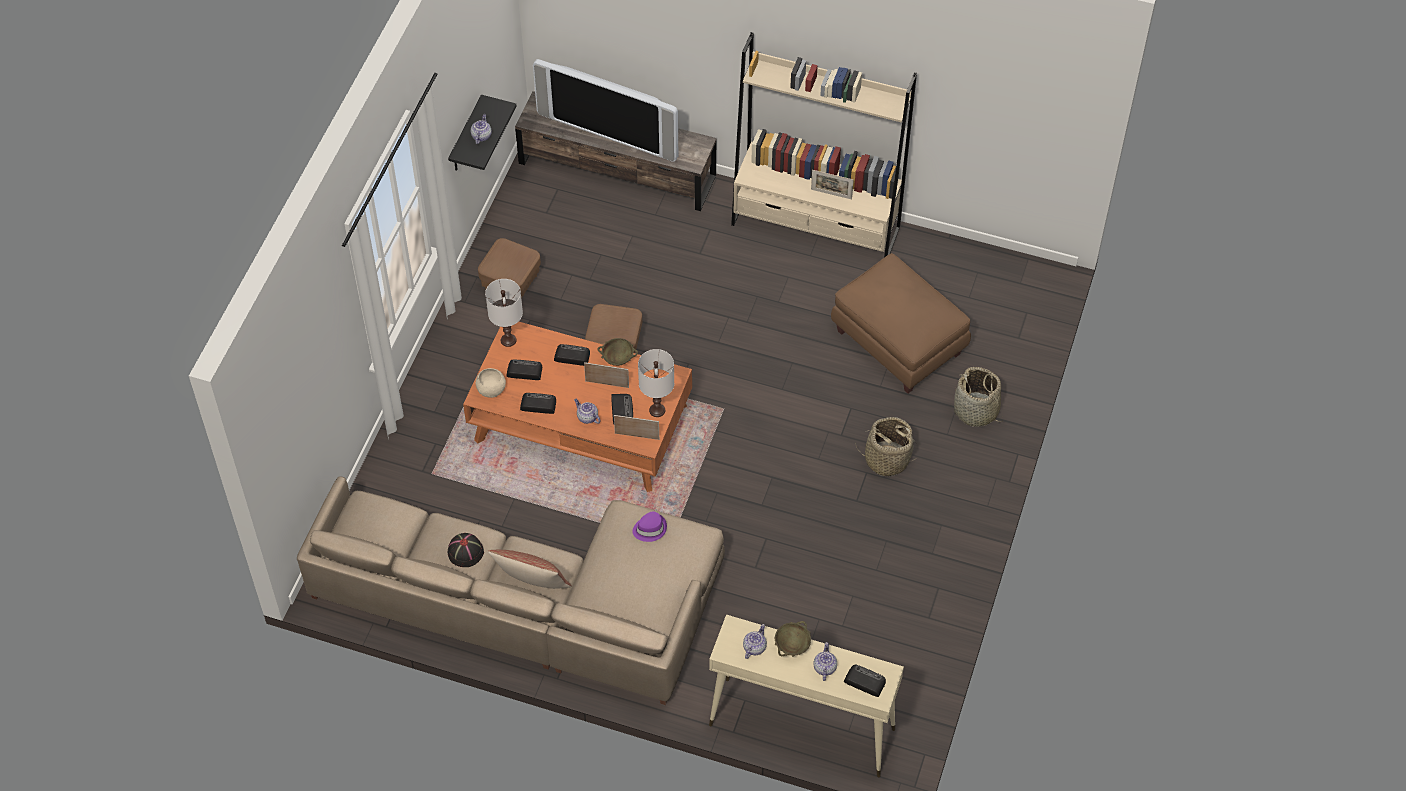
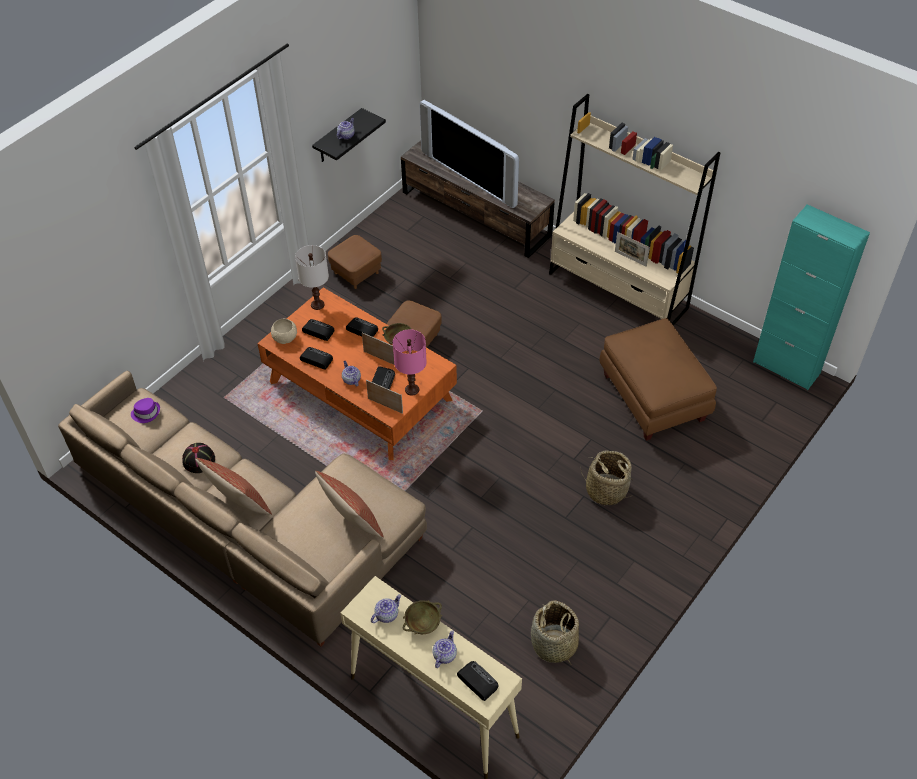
camera: 20 degrees right, 5 degrees down
purple hat [633,511,667,542] -> purple hat moved to [131,398,160,423]
white table lamp [638,349,674,417] -> pink table lamp [393,329,427,396]
basket [954,367,1001,427] -> basket moved to [531,600,579,665]
none -> pillow [315,471,384,538]
none -> turquoise cabinet [753,204,870,390]

